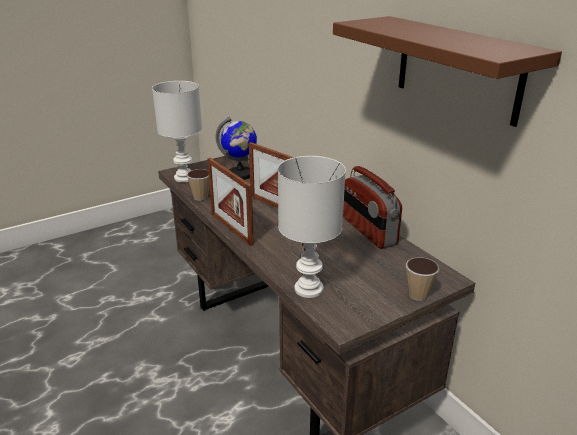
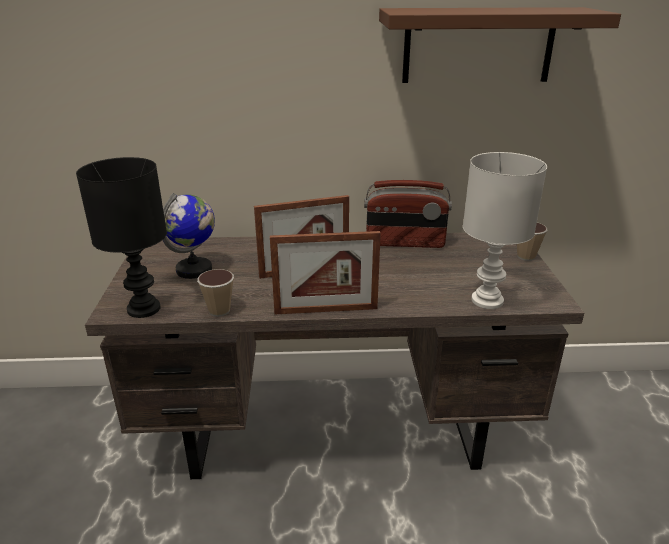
camera: 60 degrees left, 0 degrees up
white table lamp [152,81,202,183] -> black table lamp [76,157,167,318]

